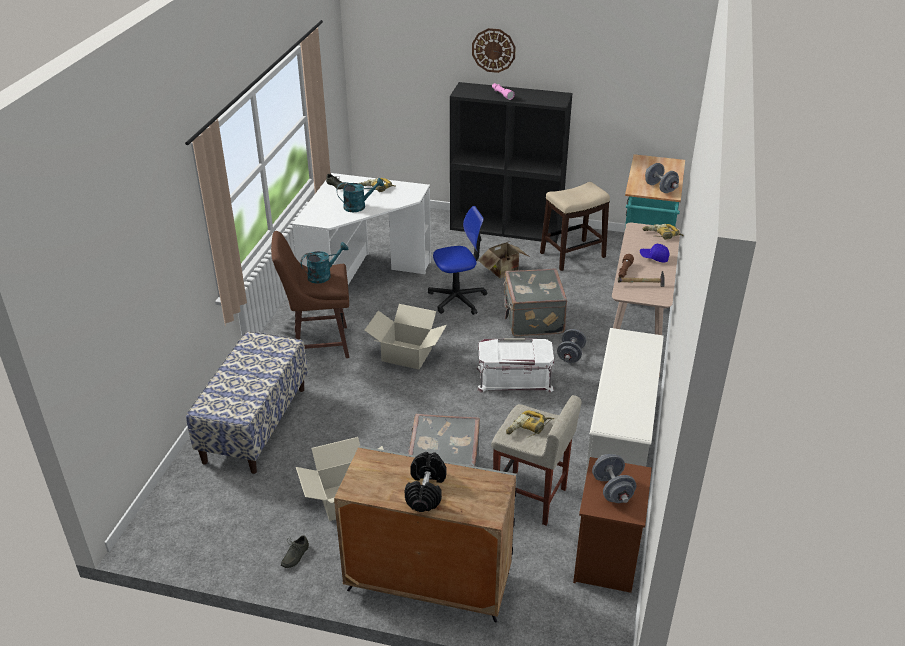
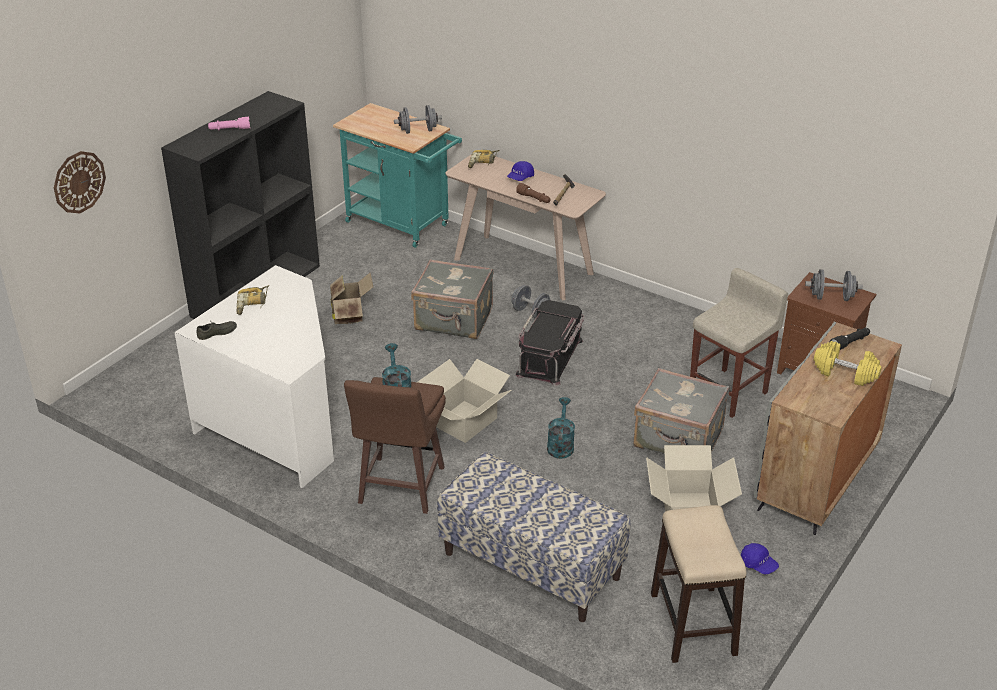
camera: 70 degrees left, 0 degrees up
grey shoe [281,535,309,568] -> blue cap [741,543,779,574]
turquoise watering can [337,178,384,212] -> turquoise watering can moved to [547,397,575,459]
black dumbbell [405,452,446,512] -> yellow dumbbell [814,341,882,386]
office chair [428,206,487,315] -> none
wall clock [472,28,516,73] -> wall clock moved to [54,151,106,213]
white storage box [477,338,554,393] -> black storage box [516,300,585,386]
power drill [506,410,554,438] -> none
stool [540,182,610,271] -> stool moved to [651,505,747,663]
white shoe rack [584,328,664,486] -> none
none -> black flashlight [830,328,870,350]

